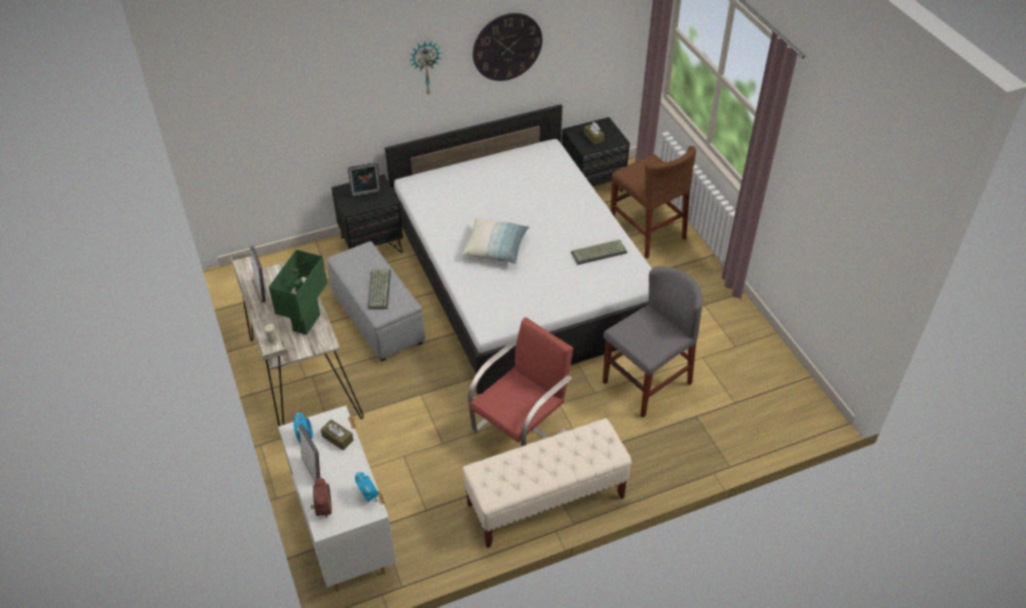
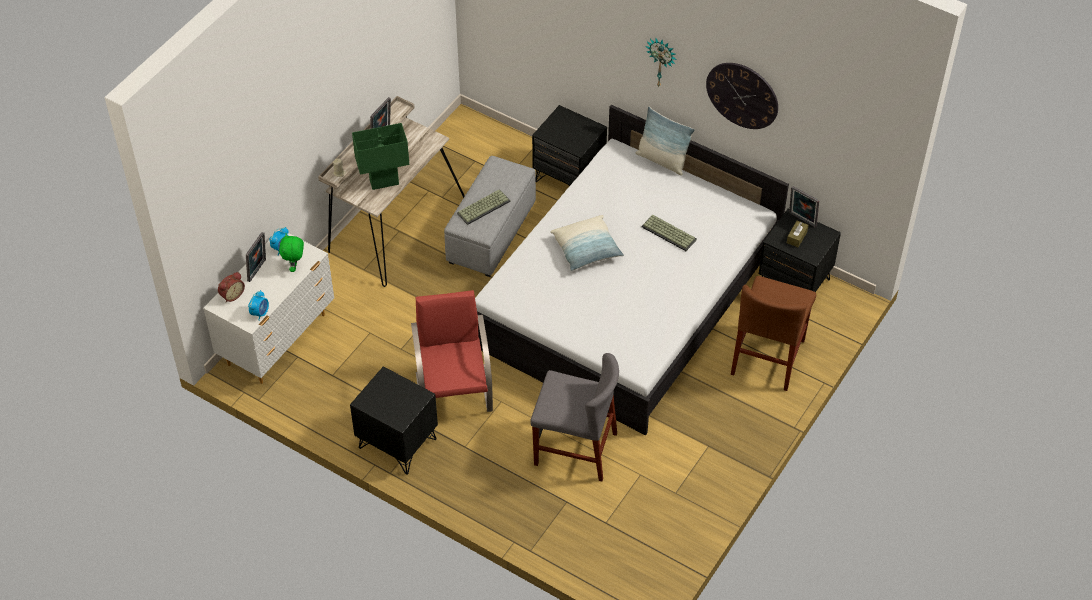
camera: 55 degrees right, 5 degrees up
brown tissue box [321,419,354,450] -> green plush toy [279,234,304,272]
picture frame [348,162,381,197] -> picture frame moved to [789,186,819,227]
beige bench [463,418,632,548] -> black nightstand [350,366,438,475]
red chair [468,317,573,447] -> red chair turned 105 degrees counterclockwise [411,290,493,412]
keyboard [571,240,627,265] -> keyboard moved to [642,215,697,251]
none -> pillow [635,107,695,176]

